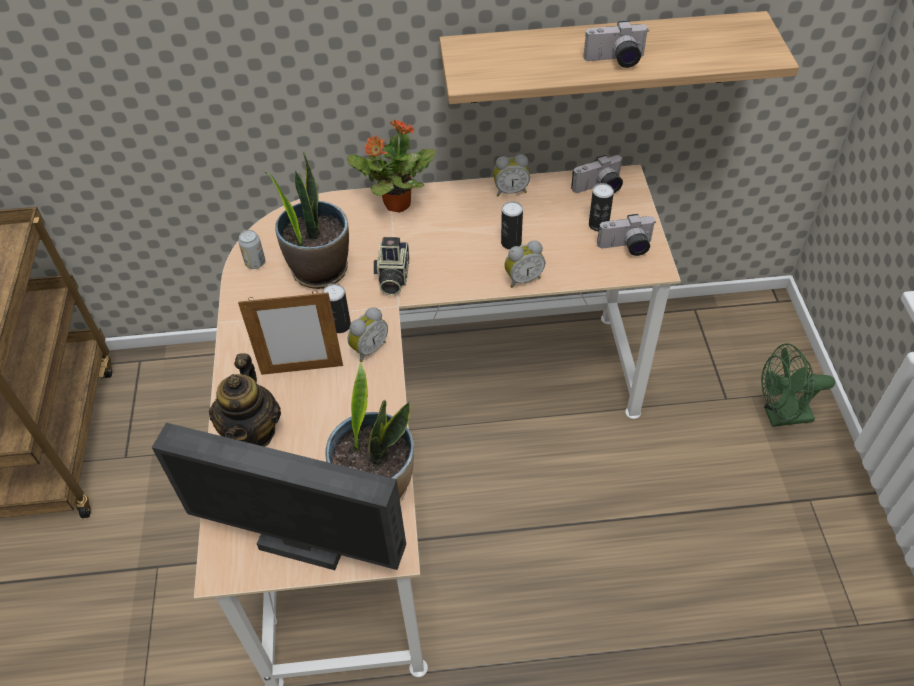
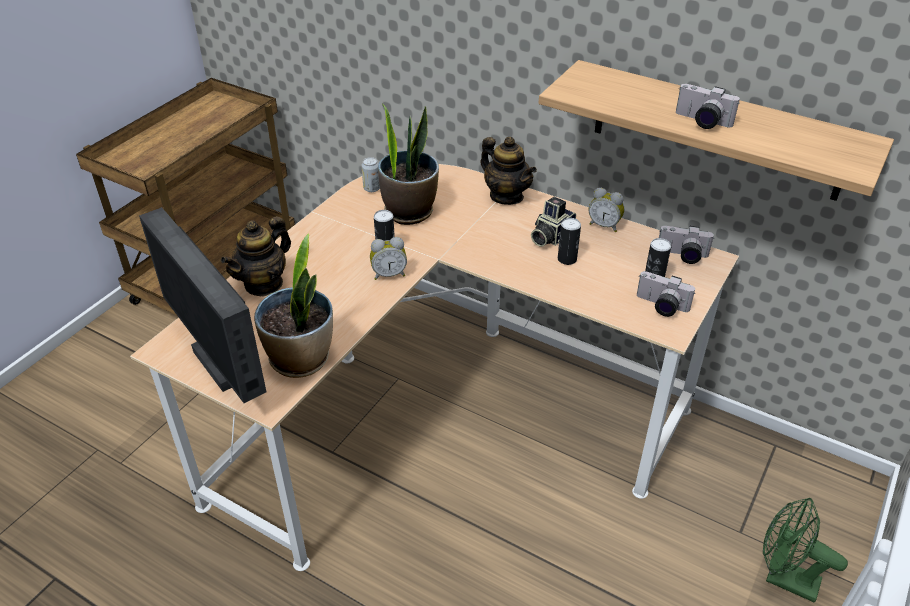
camera: 35 degrees right, 10 degrees down
picture frame [238,291,343,375] -> none
potted plant [347,119,436,213] -> teapot [480,137,537,205]
camera [374,237,409,295] -> camera moved to [531,197,576,247]
alarm clock [504,240,545,288] -> none

